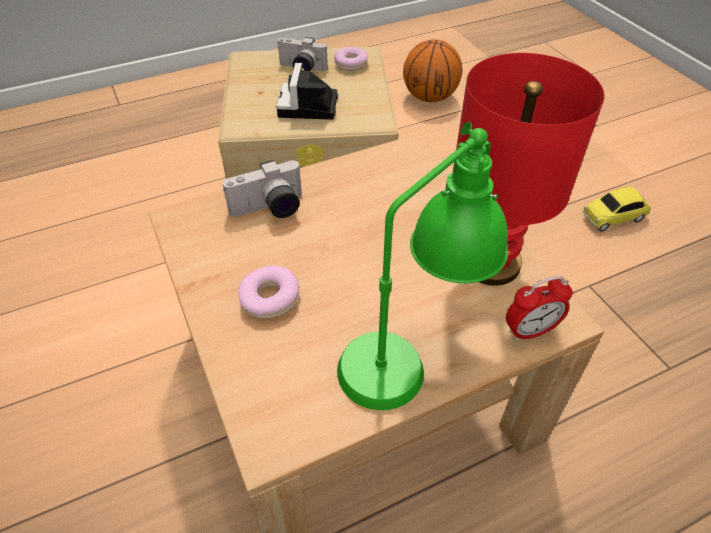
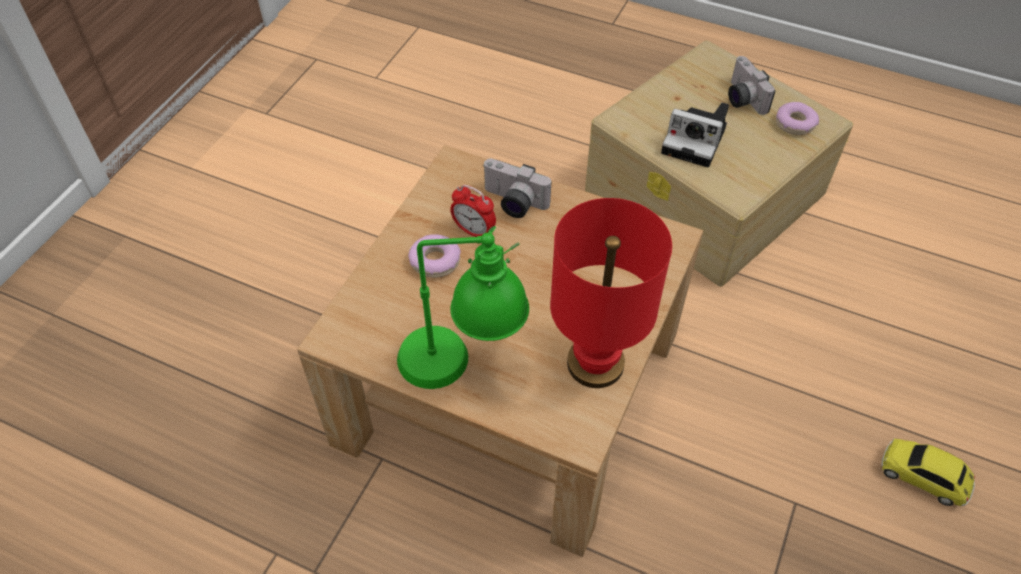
camera: 50 degrees right, 5 degrees up
camera [276,63,338,120] -> camera turned 120 degrees counterclockwise [661,103,729,168]
basketball [403,39,462,102] -> none
alarm clock [506,276,573,342] -> alarm clock moved to [450,185,496,237]

